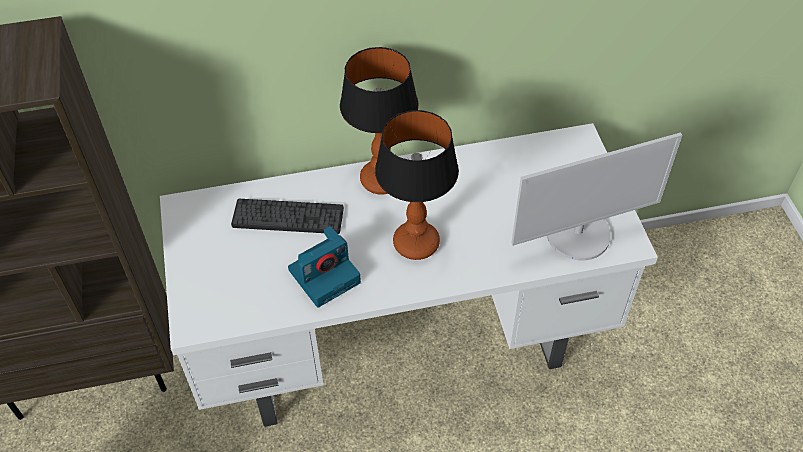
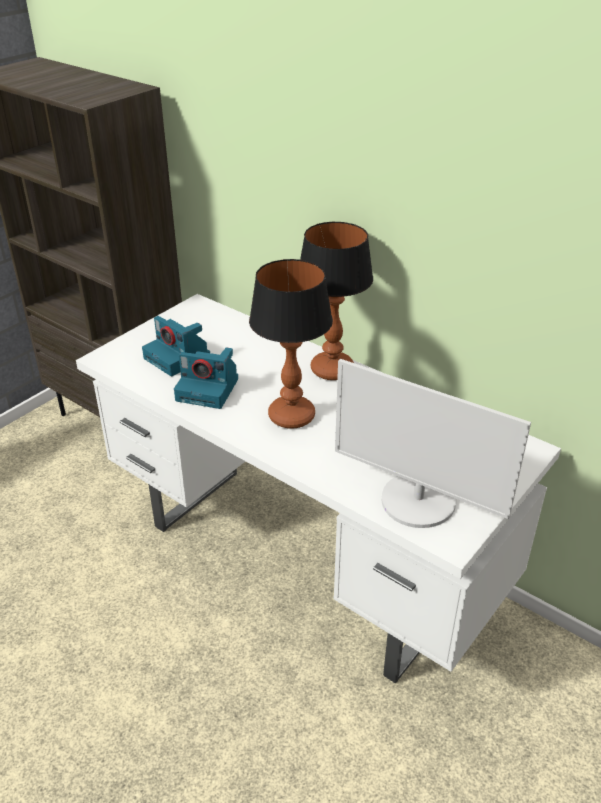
camera: 50 degrees right, 15 degrees down
keyboard [231,199,344,234] -> none
none -> camera [142,316,210,376]

